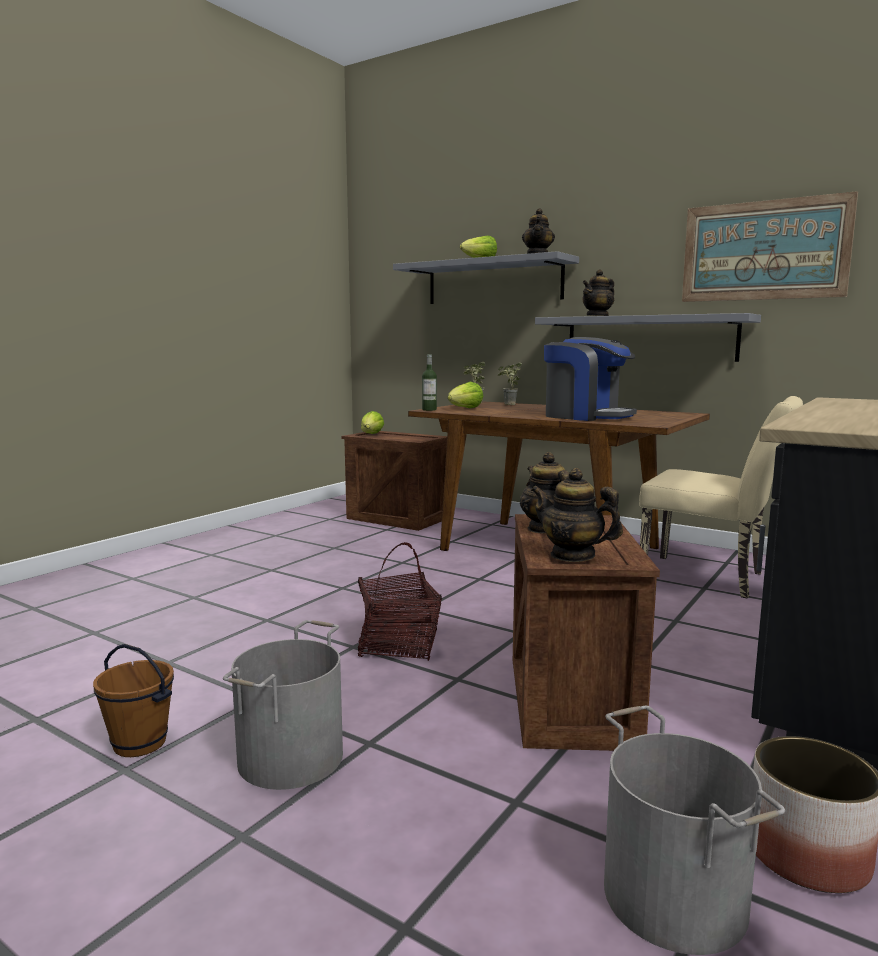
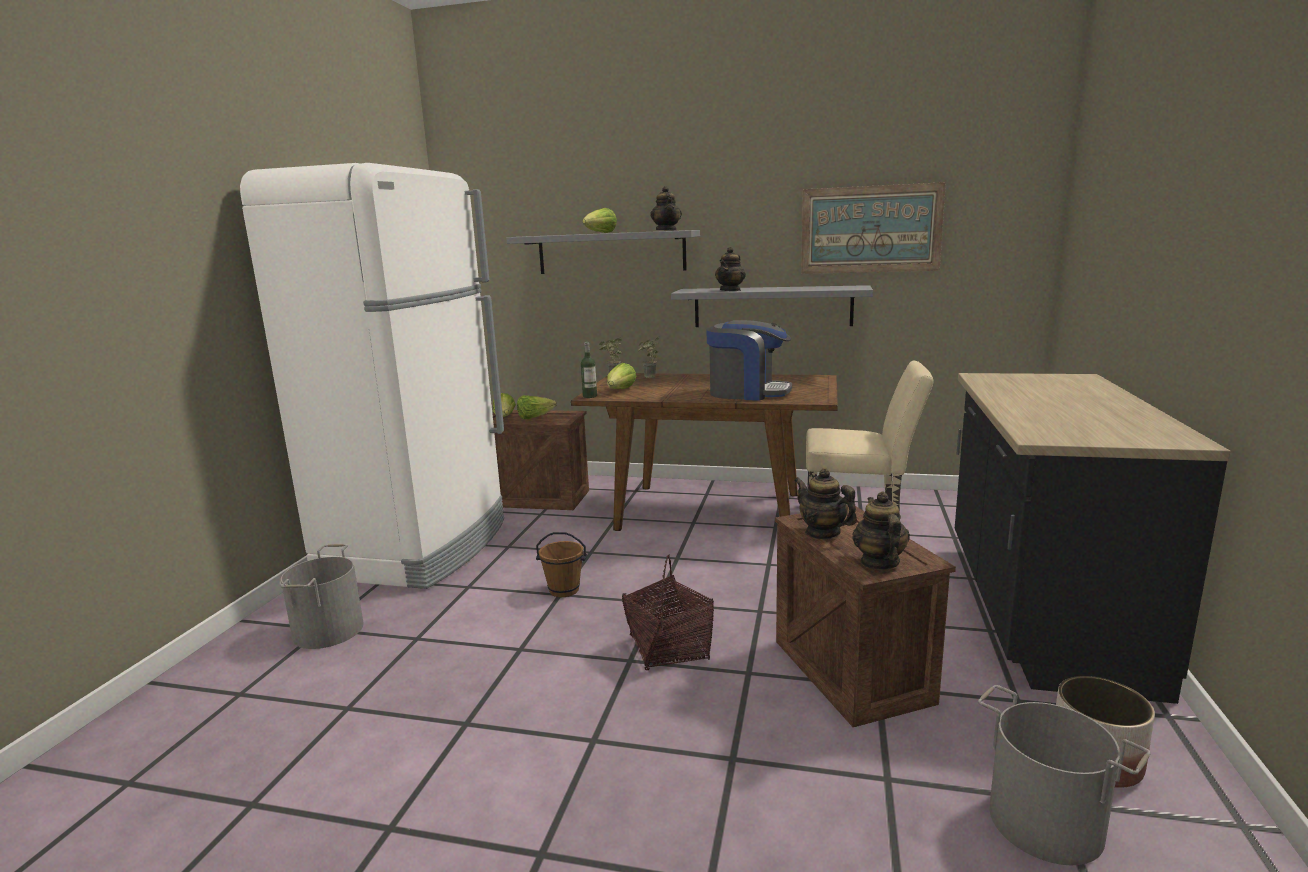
camera: 20 degrees left, 5 degrees up
brown bucket [93,644,174,757] -> brown bucket moved to [536,532,587,597]
grey bucket [223,620,343,790] -> grey bucket moved to [281,544,364,649]
teapot [531,468,623,562] -> teapot turned 75 degrees clockwise [852,492,910,570]
none -> white fridge [240,163,504,589]
none -> lettuce [517,395,557,419]

